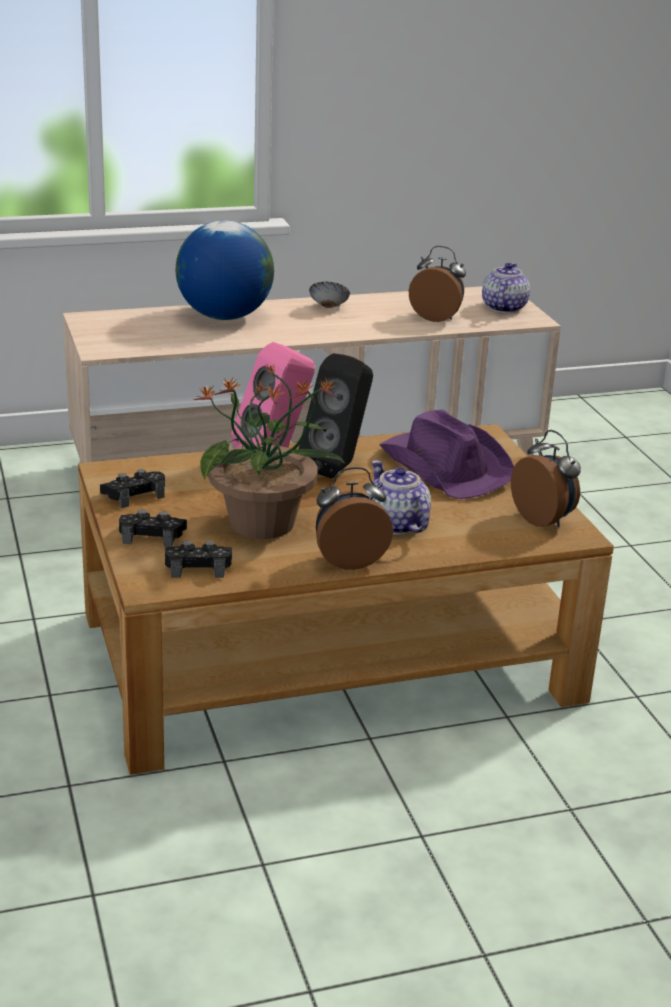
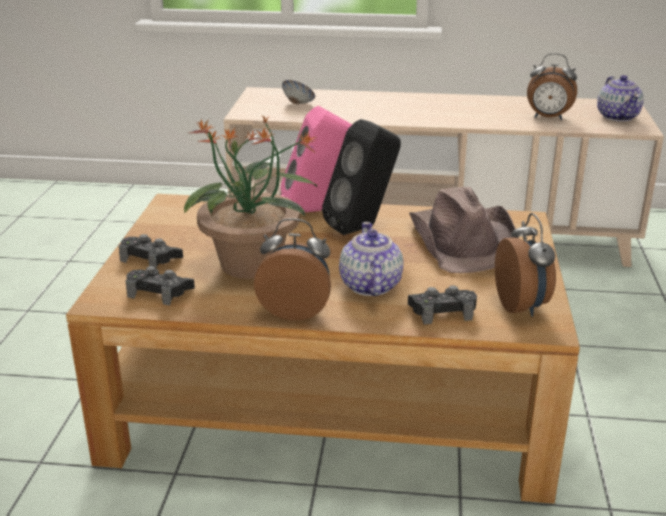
camera: 25 degrees right, 0 degrees up
black game controller [100,469,165,508] -> black game controller moved to [408,285,477,325]
globe [176,220,274,320] -> none
bowl [309,281,350,308] -> bowl moved to [282,80,315,104]
purple hat [380,409,514,499] -> brown hat [409,187,519,273]
alarm clock [409,246,466,322] -> alarm clock turned 150 degrees clockwise [527,53,577,120]
teapot [482,263,530,313] -> teapot turned 135 degrees clockwise [597,75,644,122]

